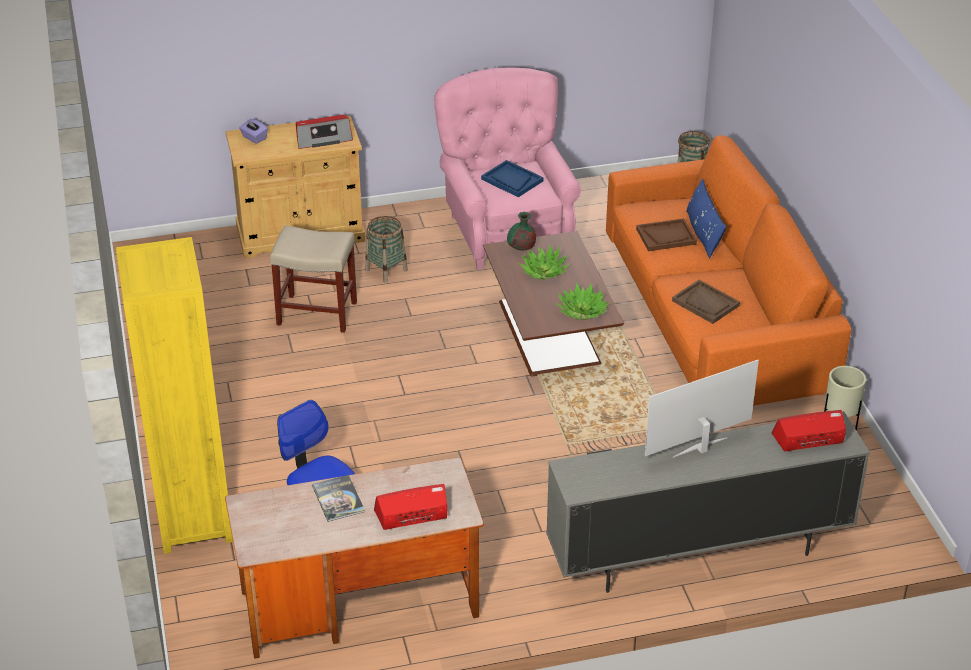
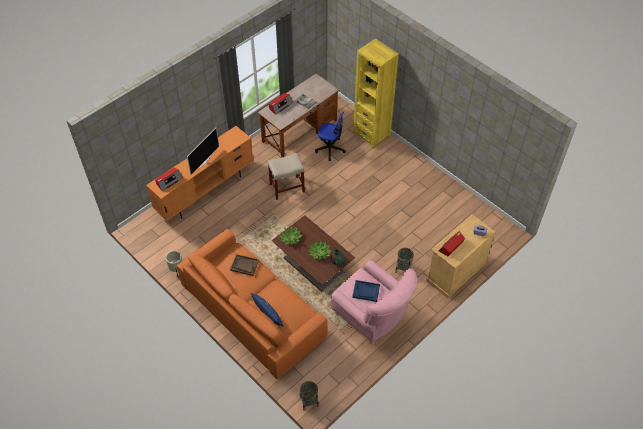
camera: 150 degrees right, 15 degrees up
beige stool [270,225,357,333] -> beige stool moved to [267,153,305,200]
grey tv stand [546,411,870,593] -> orange tv stand [146,126,253,221]
brown tray [636,219,697,251] -> none

